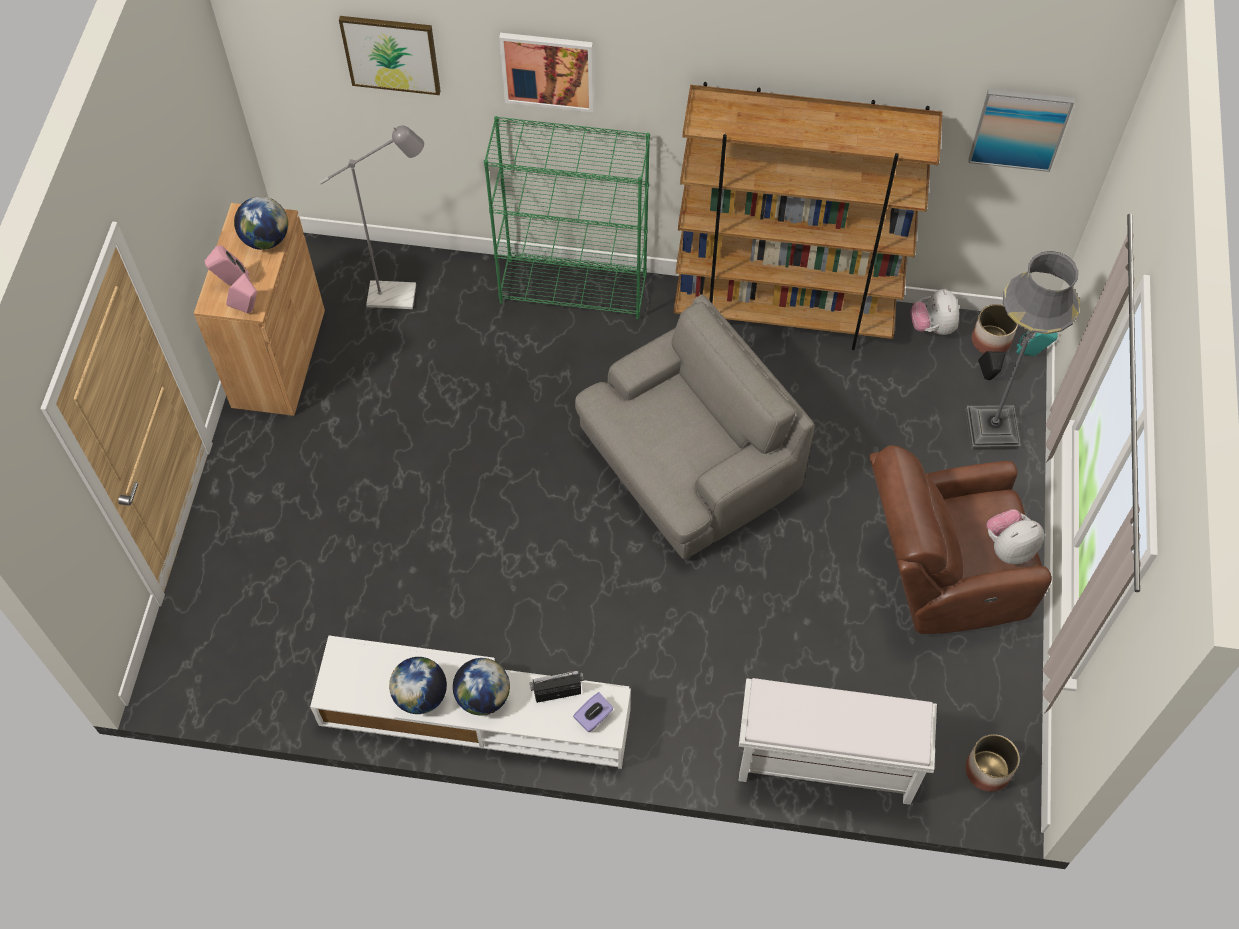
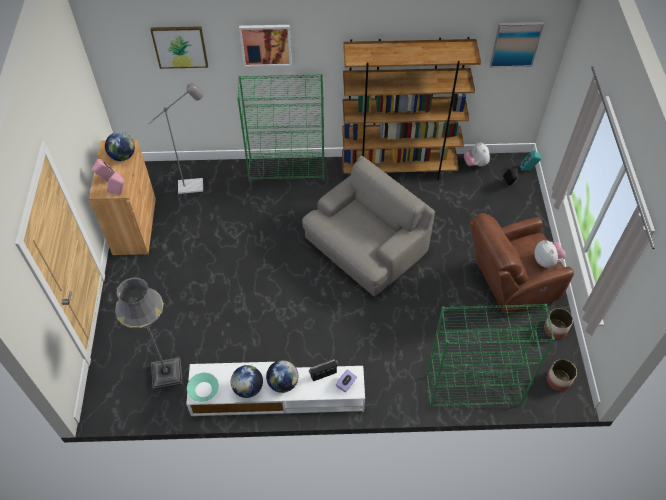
camera: 10 degrees left, 5 degrees down
white bench [739,678,937,805] -> green bookcase [426,304,555,408]
grey floor lamp [966,251,1080,450] -> grey floor lamp moved to [115,277,183,390]
planter [972,304,1018,354] -> planter moved to [544,308,573,339]
plush toy [986,509,1044,564] -> plush toy turned 105 degrees clockwise [534,240,566,268]
none -> turquoise bowl [187,373,219,402]

